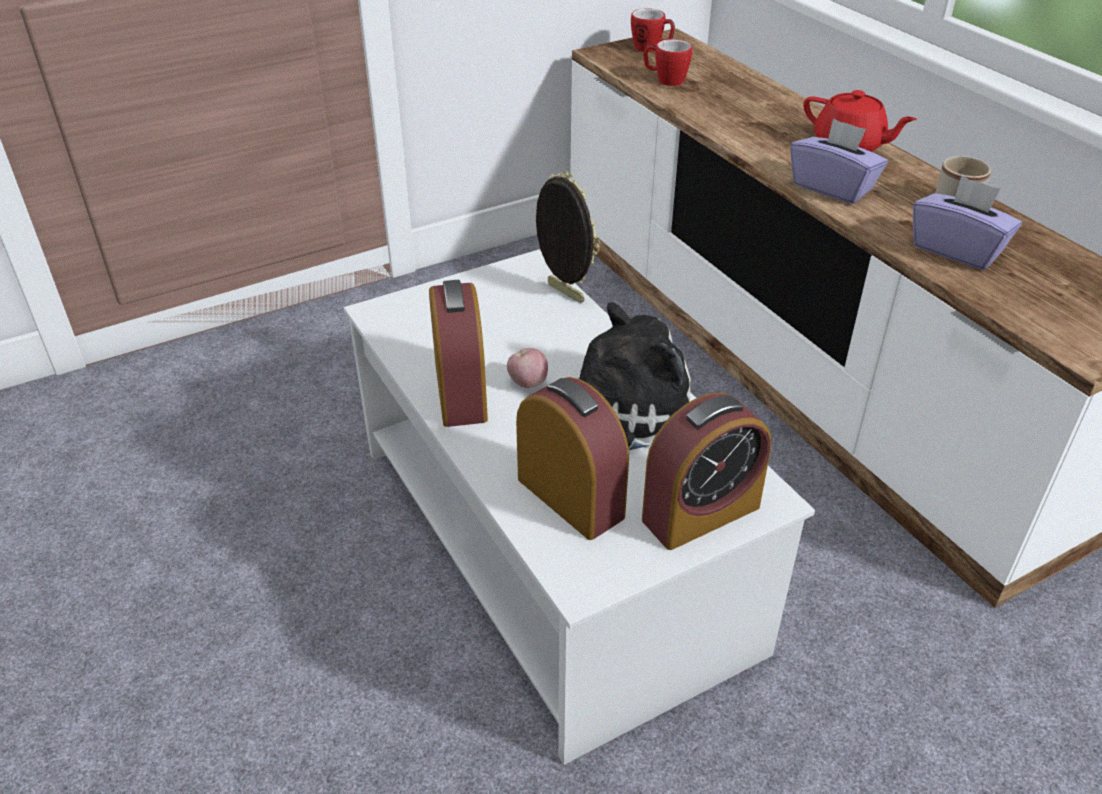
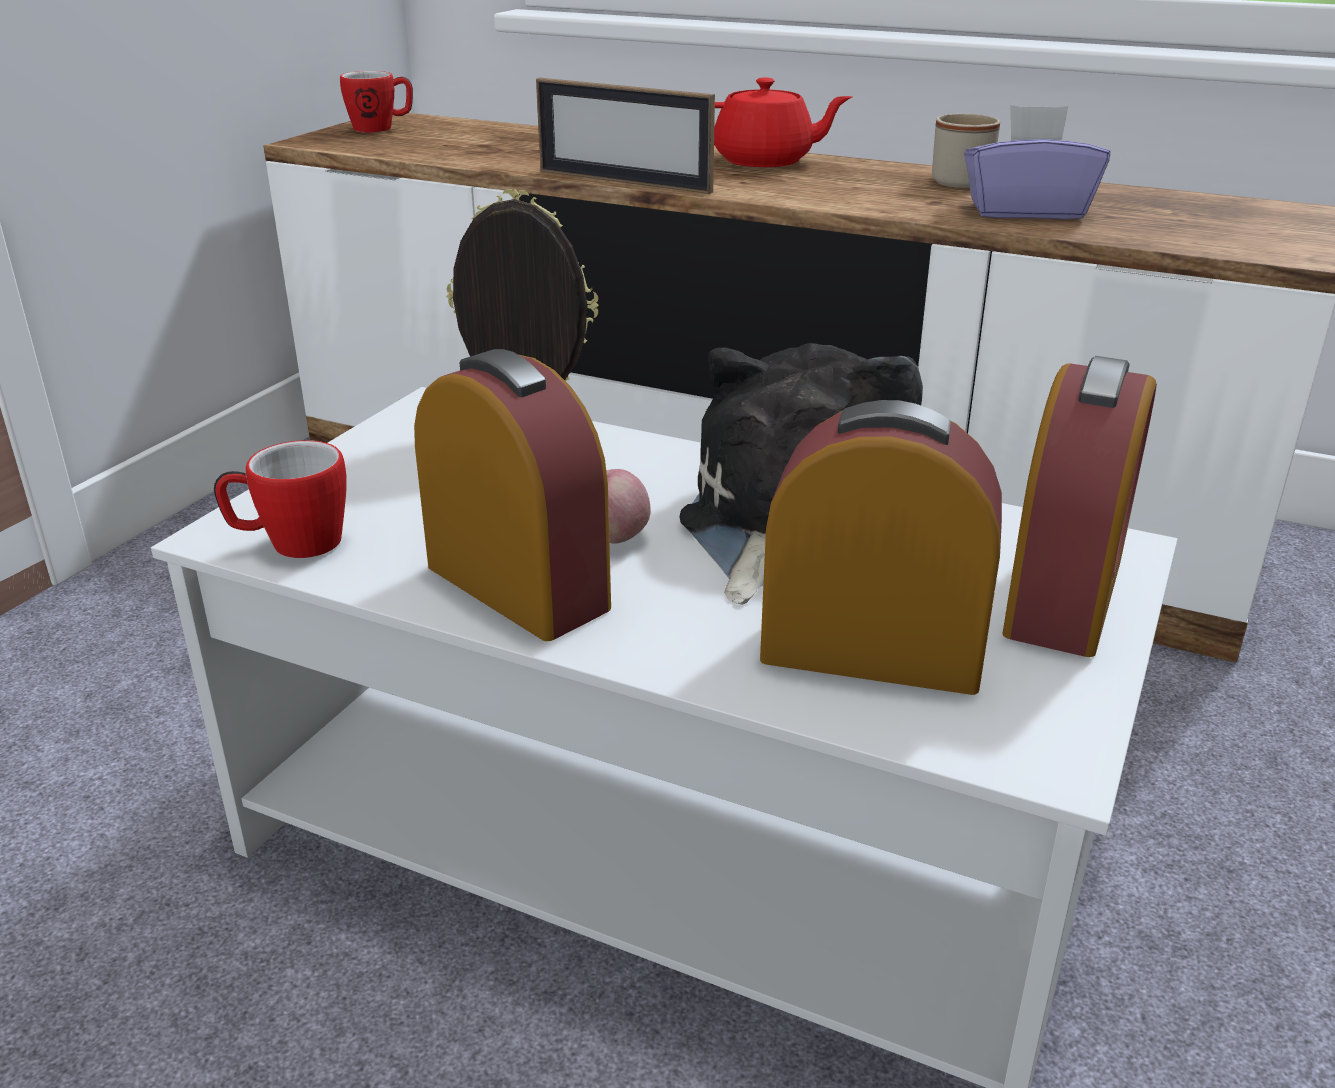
camera: 35 degrees left, 10 degrees down
mug [644,39,693,86] -> mug moved to [214,440,346,558]
purple tissue box [790,118,888,204] -> none
none -> picture frame [536,78,715,194]

